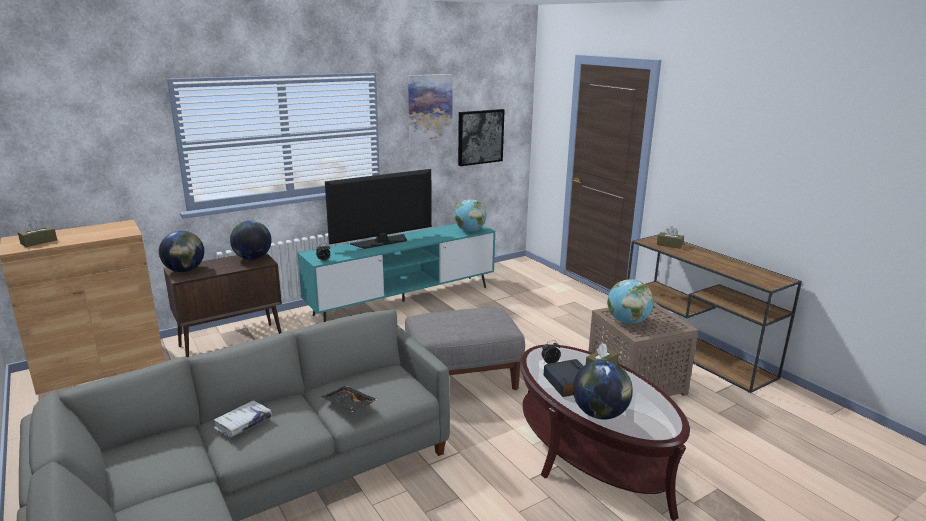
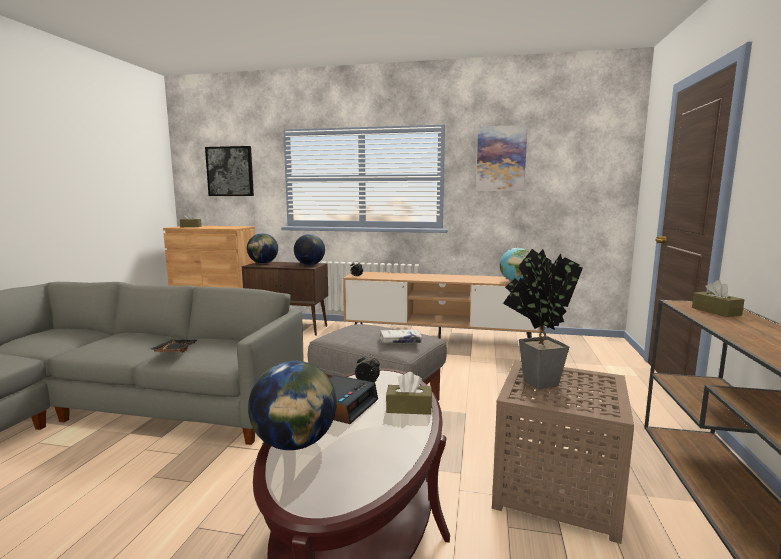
camera: 45 degrees right, 10 degrees down
white book [213,400,272,437] -> white book moved to [380,330,422,343]
turquoise tv stand [298,224,495,322] -> brown tv stand [343,272,541,339]
television [325,169,432,249] -> none
picture [458,109,505,166] -> picture moved to [205,146,254,196]
globe [607,279,654,324] -> potted plant [503,249,583,389]

